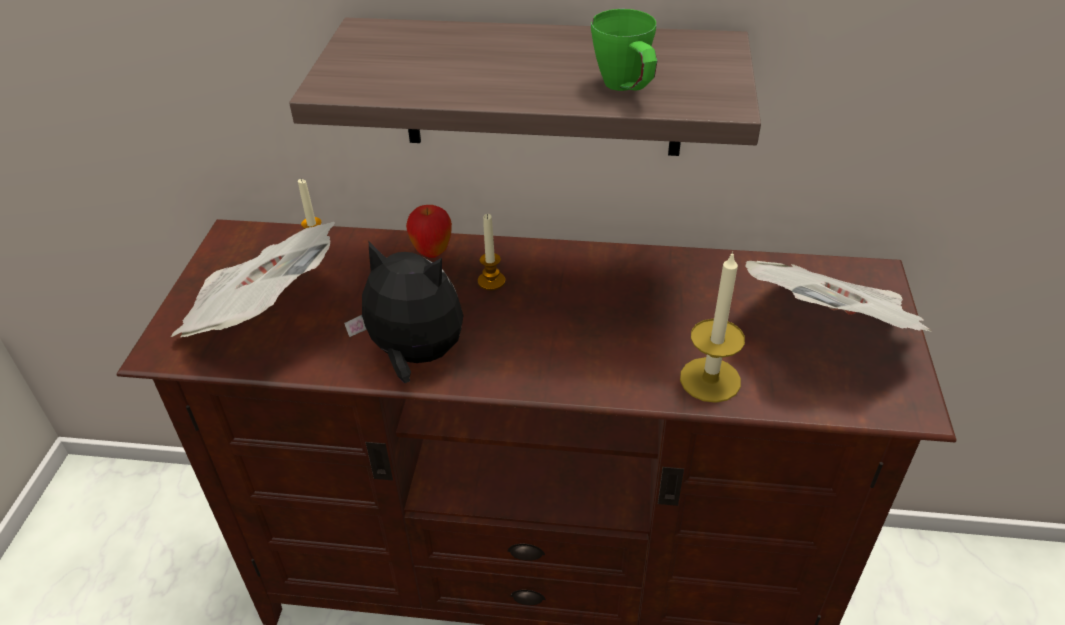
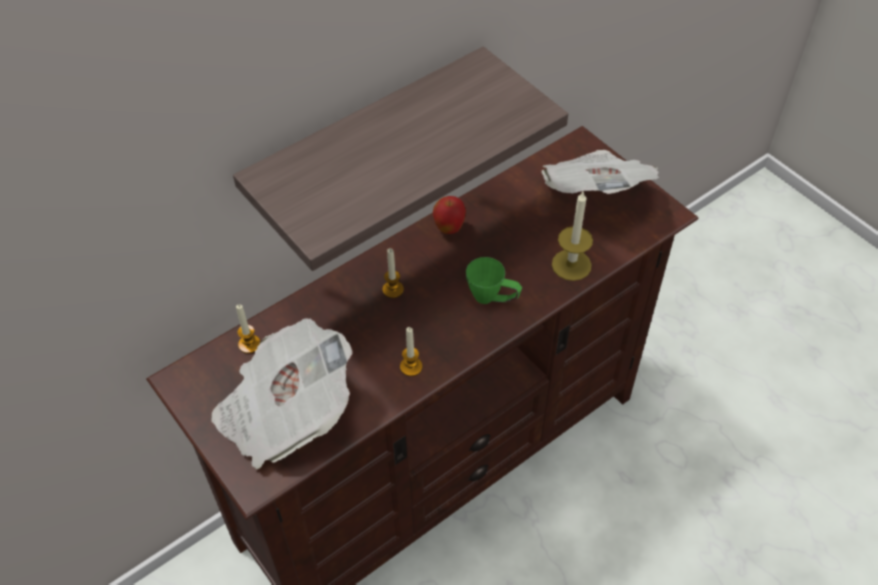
camera: 45 degrees left, 10 degrees up
plush toy [344,240,463,383] -> candle [400,327,422,376]
apple [406,205,452,258] -> apple moved to [433,196,466,234]
green mug [591,9,658,91] -> green mug moved to [466,257,522,304]

